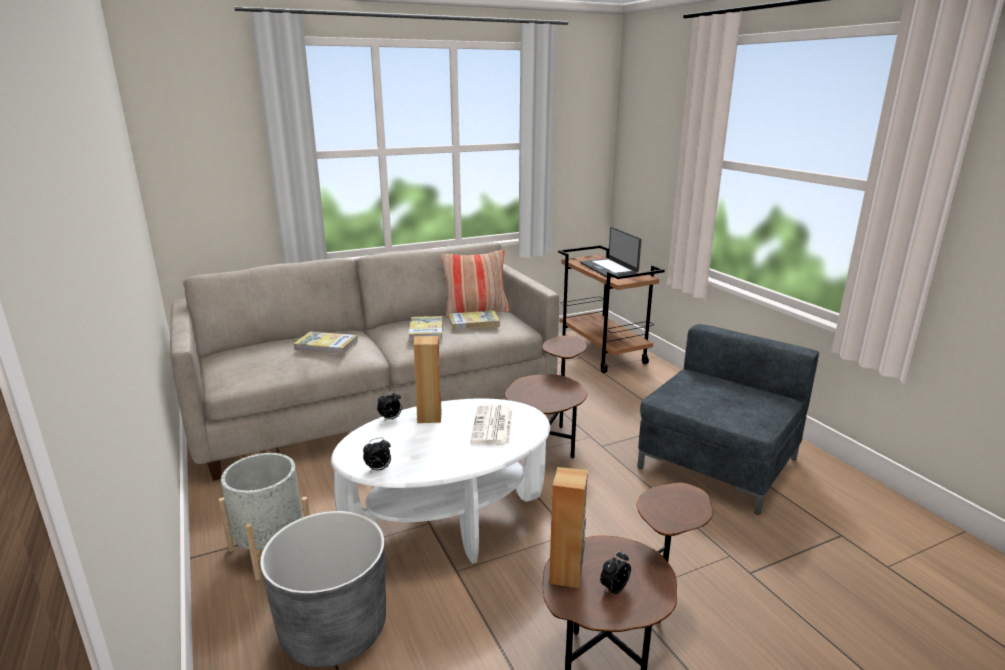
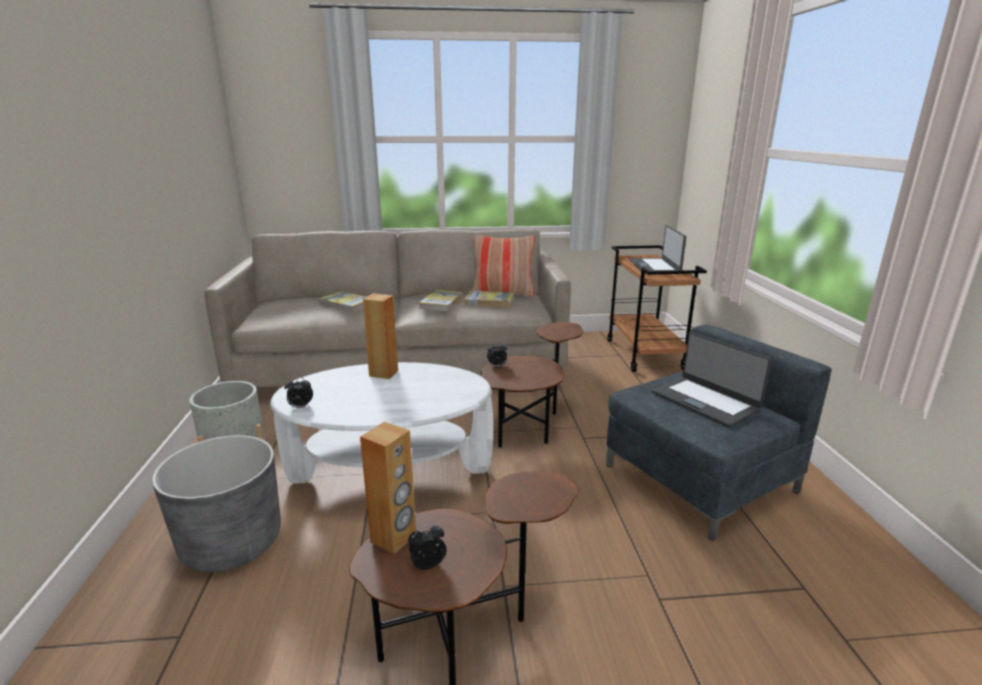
camera: 20 degrees right, 0 degrees up
alarm clock [377,390,402,421] -> alarm clock moved to [487,342,508,367]
newspaper [470,405,513,445] -> none
none -> laptop [652,332,772,427]

